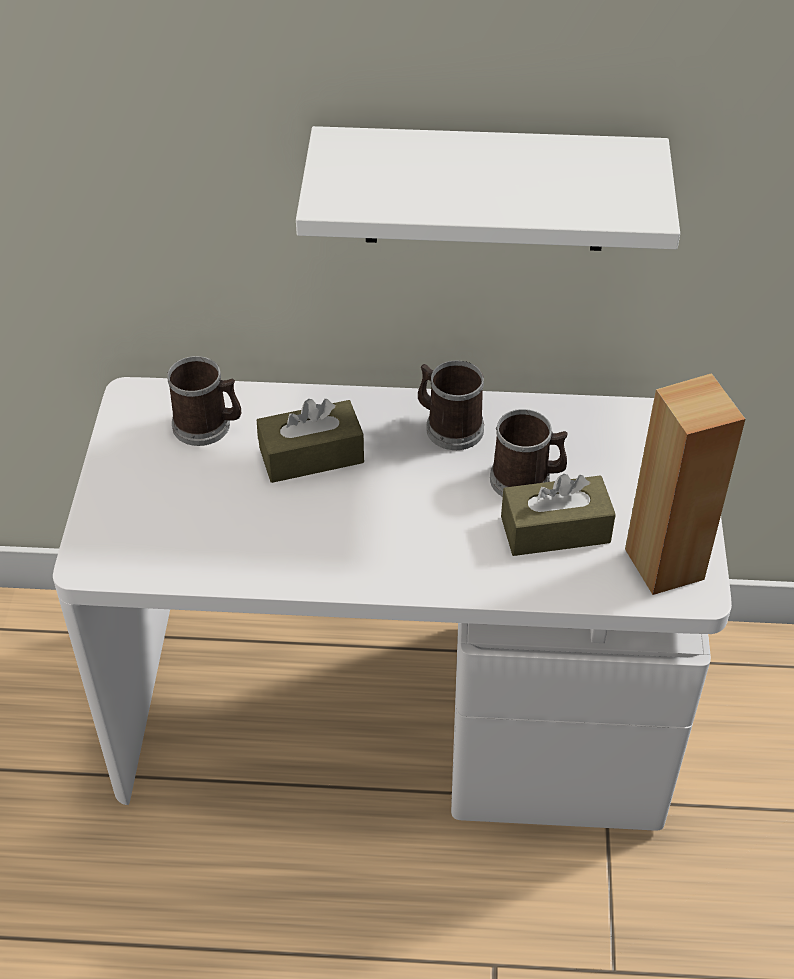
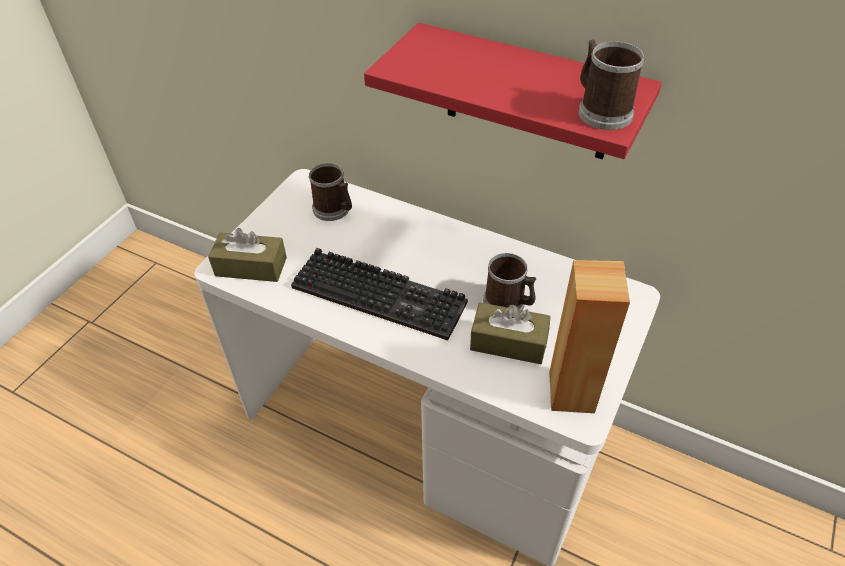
camera: 25 degrees right, 0 degrees up
brown tissue box [257,399,364,483] -> brown tissue box moved to [208,228,287,282]
white shelf [296,126,680,251] -> red shelf [364,23,662,159]
mug [418,360,484,450] -> mug moved to [578,40,645,130]
none -> keyboard [291,248,468,341]

